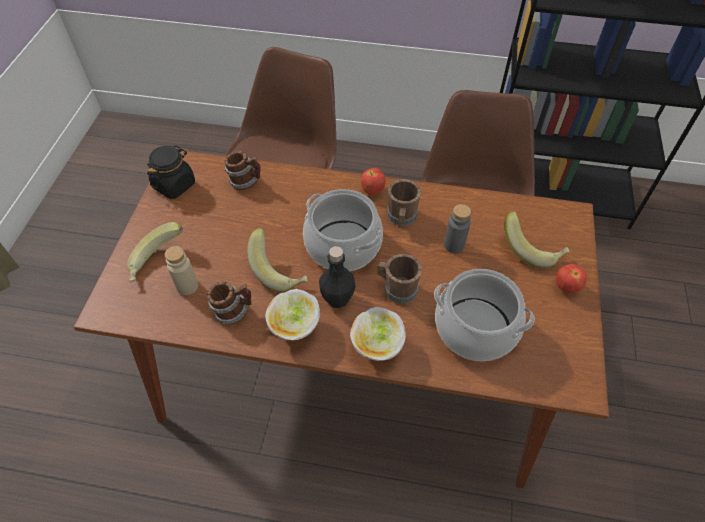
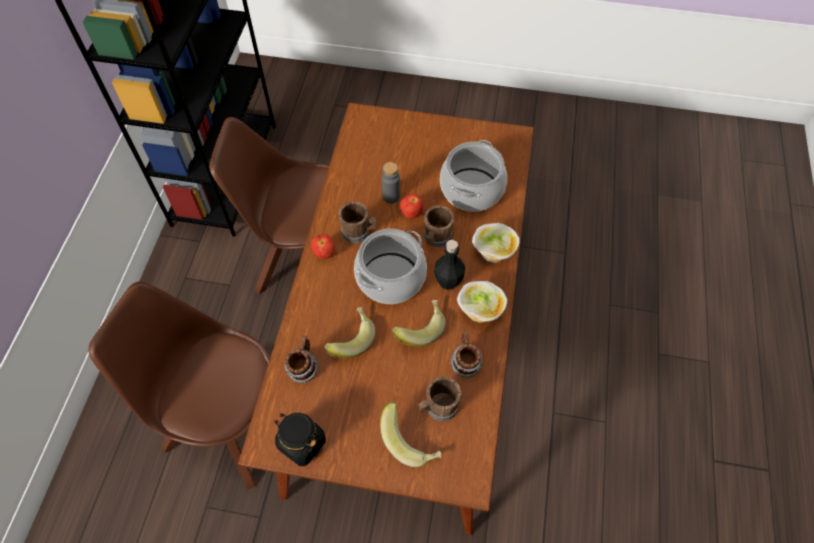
camera: 90 degrees left, 5 degrees up
beige bottle [165,246,198,295] -> brown mug [419,376,461,421]
banana [504,211,570,268] -> banana moved to [325,307,375,359]
apple [556,264,587,293] -> apple moved to [400,194,423,218]

